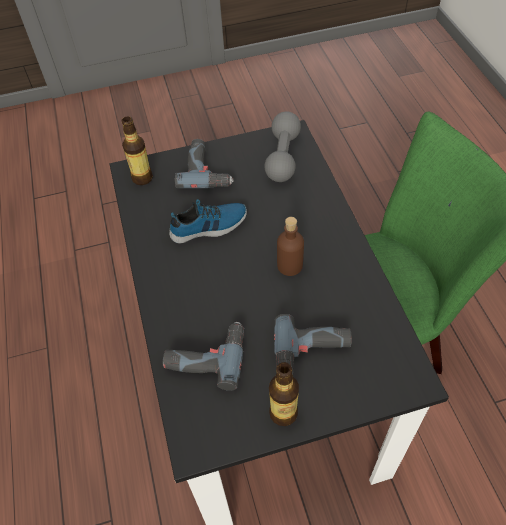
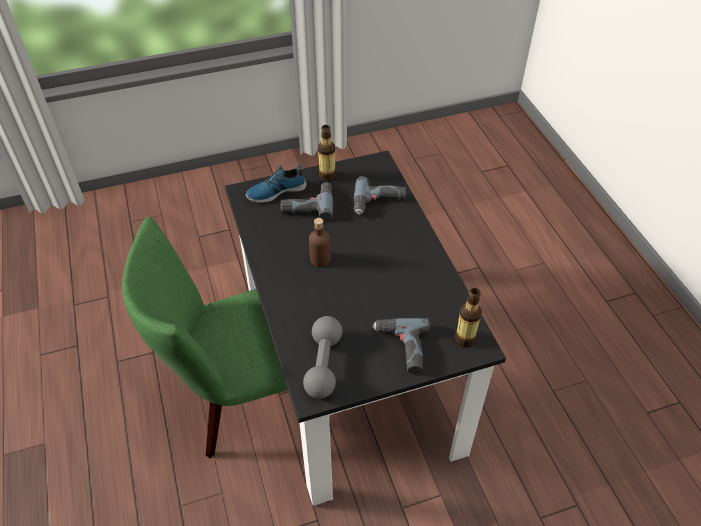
camera: 175 degrees right, 5 degrees down
shoe [169,199,247,244] -> shoe moved to [246,165,306,203]

